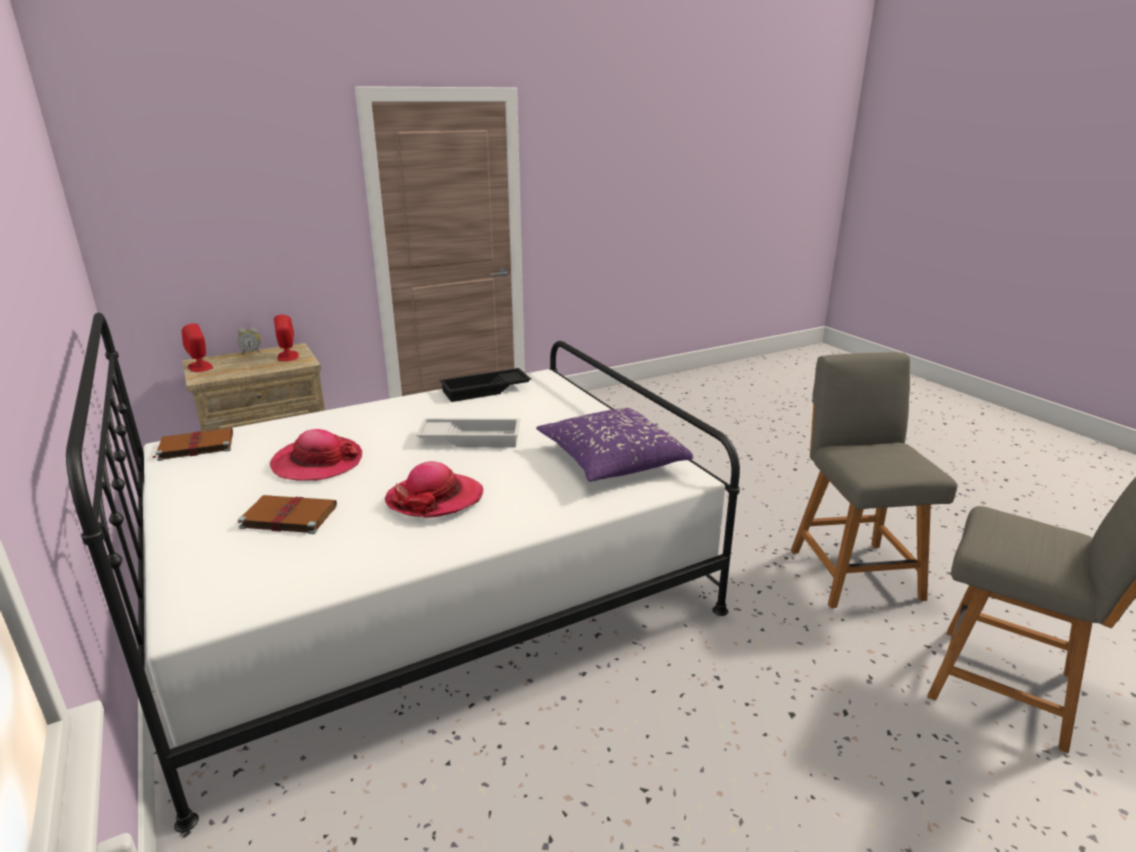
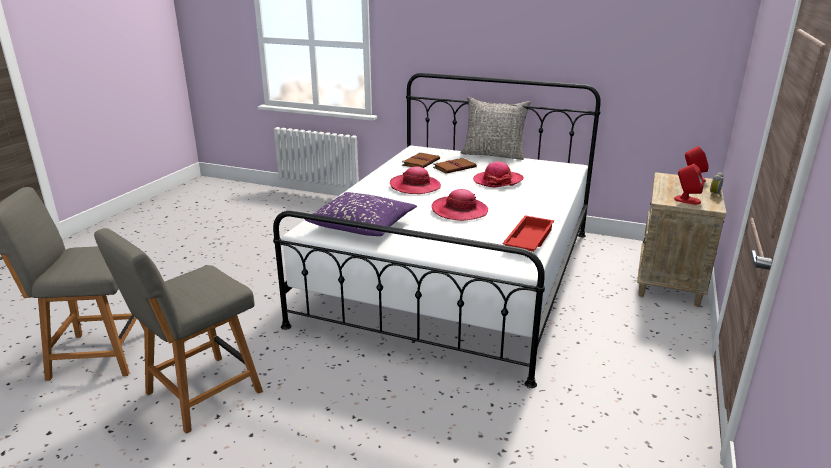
camera: 140 degrees right, 0 degrees up
brown book [152,428,233,461] -> brown book moved to [402,152,440,168]
white tray [416,418,520,447] -> hat [432,189,488,221]
black tray [440,368,531,402] -> red tray [503,215,554,252]
grey chair [791,352,957,608] -> grey chair turned 90 degrees clockwise [94,228,263,434]
none -> grey pillow [460,97,531,160]

